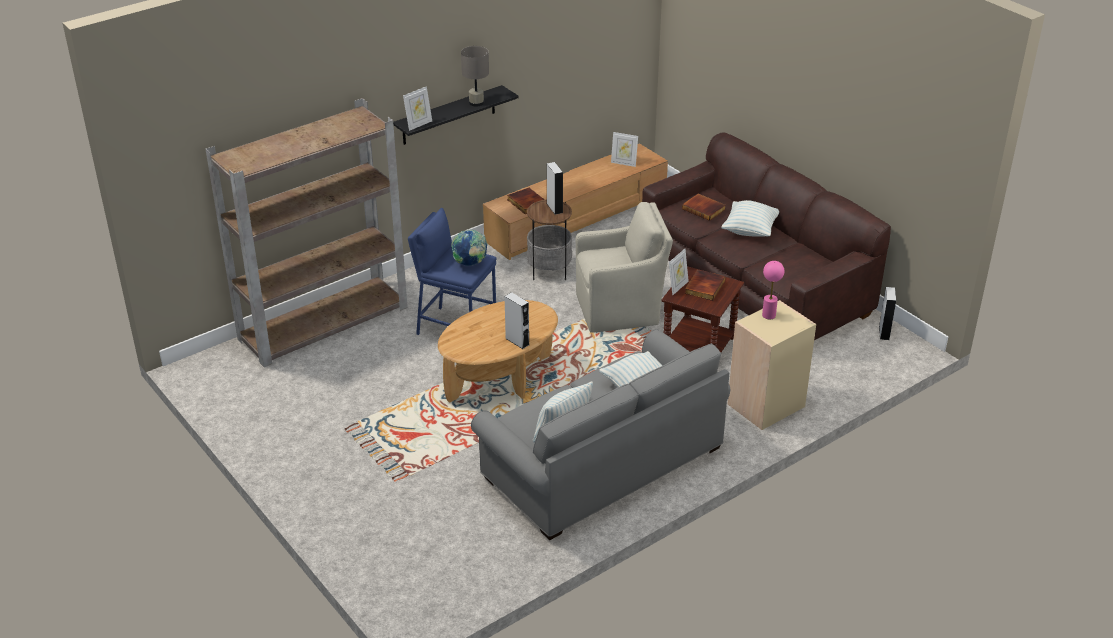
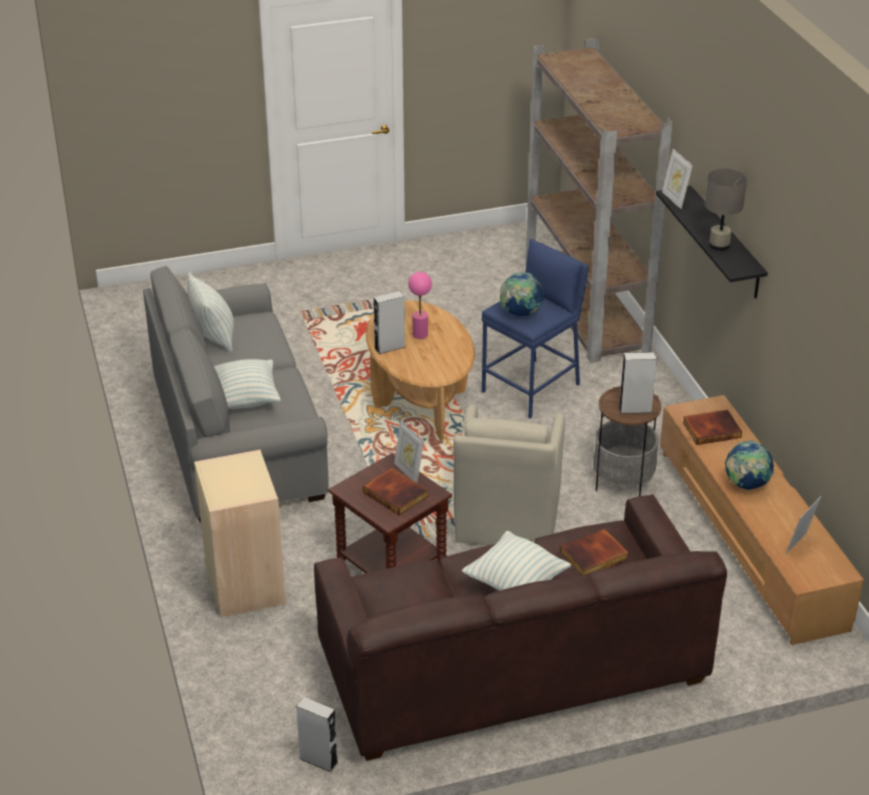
camera: 110 degrees right, 0 degrees up
pink table lamp [762,261,784,319] -> pink table lamp moved to [408,272,432,339]
none -> globe [725,440,774,490]

